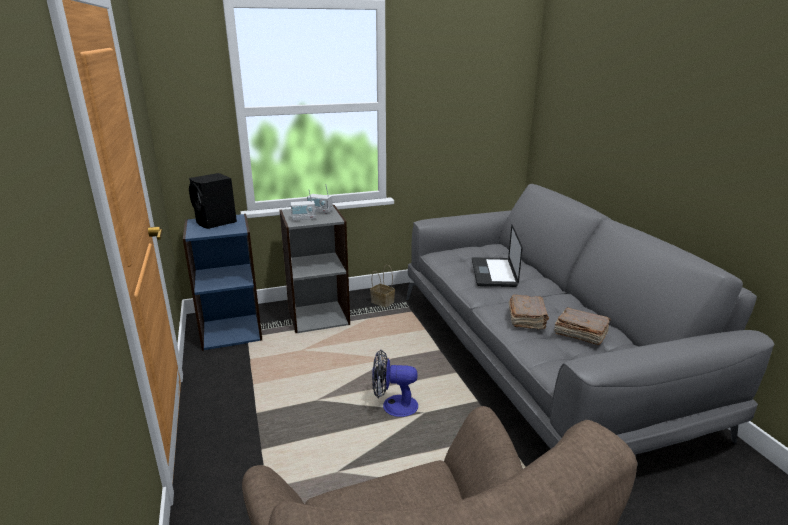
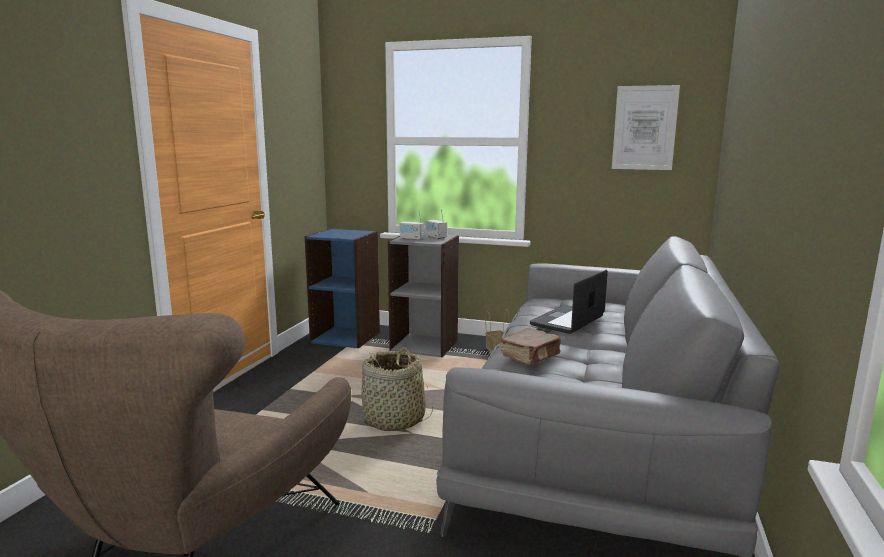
camera: 35 degrees right, 10 degrees down
black speaker [189,173,237,229] -> none
fan [372,350,418,417] -> basket [361,347,433,431]
brown book [555,307,611,345] -> none
none -> picture [612,85,680,170]

